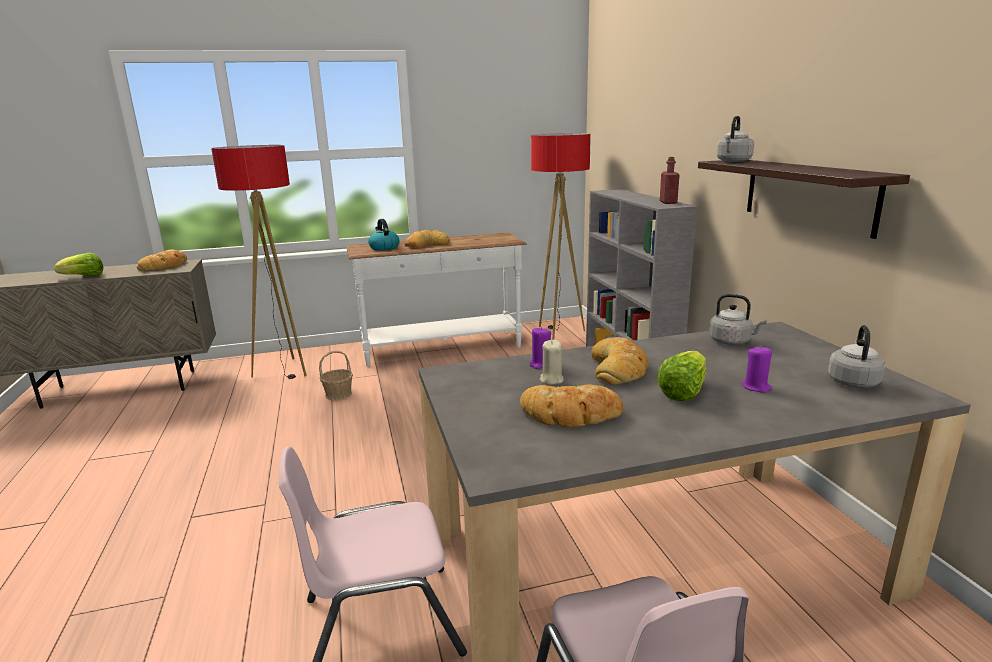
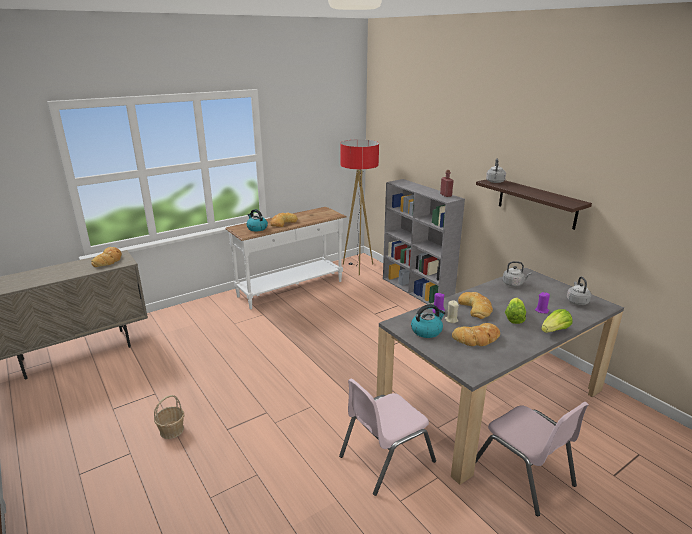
camera: 20 degrees left, 5 degrees up
lettuce [54,253,103,276] -> lettuce moved to [541,309,572,333]
floor lamp [211,145,307,379] -> none
basket [319,351,353,400] -> basket moved to [154,395,184,439]
none -> kettle [411,304,446,338]

